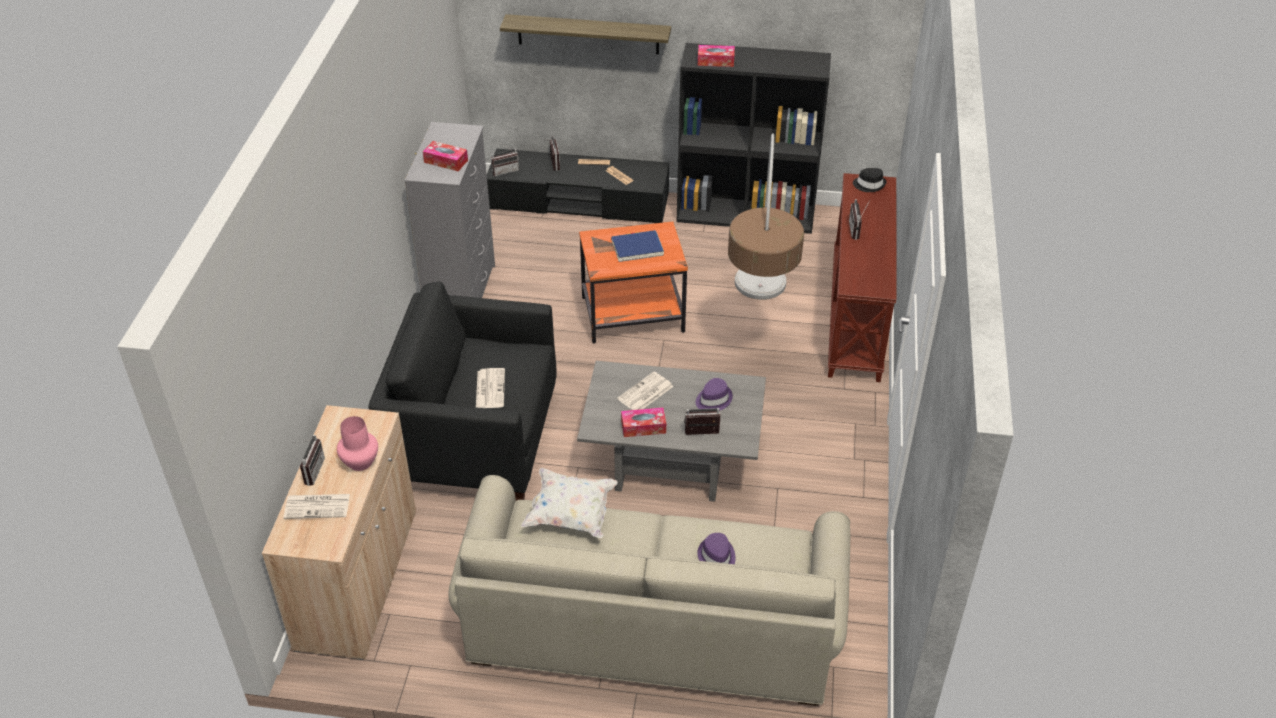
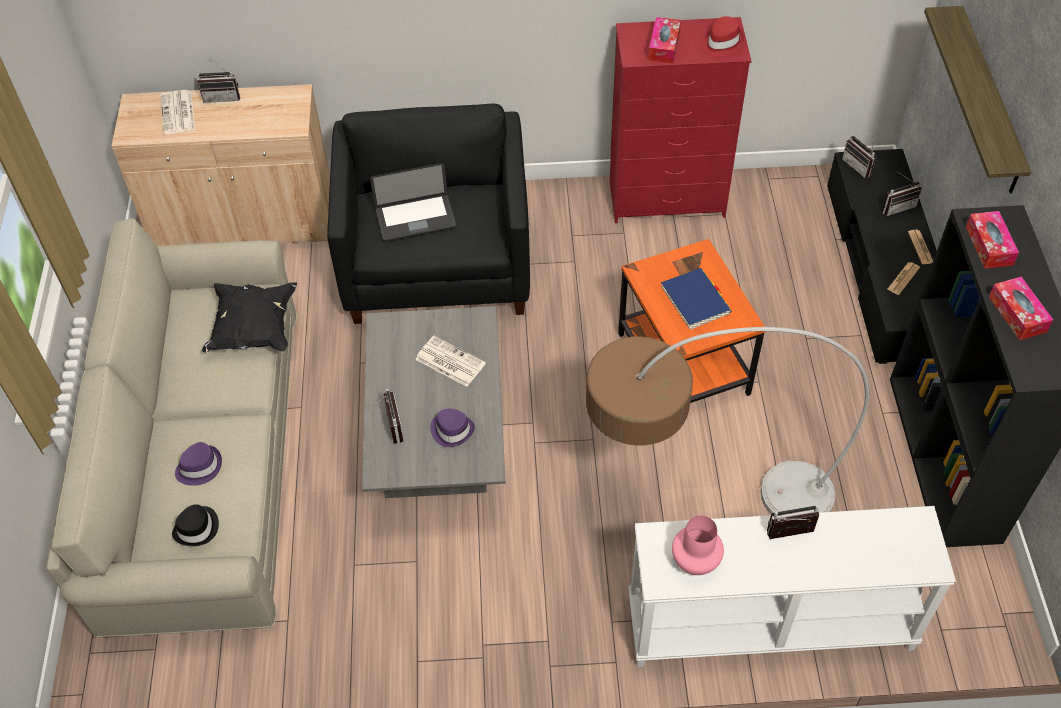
camera: 80 degrees right, 10 degrees up
pink vase [337,416,378,471] -> pink vase moved to [672,516,724,575]
grey dresser [405,122,495,298] -> red dresser [610,17,751,223]
newspaper [476,368,505,408] -> laptop [370,163,456,242]
white pillow [521,468,618,538] -> black pillow [202,282,297,353]
tissue box [621,407,666,437] -> tissue box moved to [989,277,1053,340]
brown console table [828,173,897,382] -> white console table [628,506,956,667]
black hat [853,168,887,192] -> black hat moved to [172,504,219,546]
none -> red hat [702,16,744,56]

